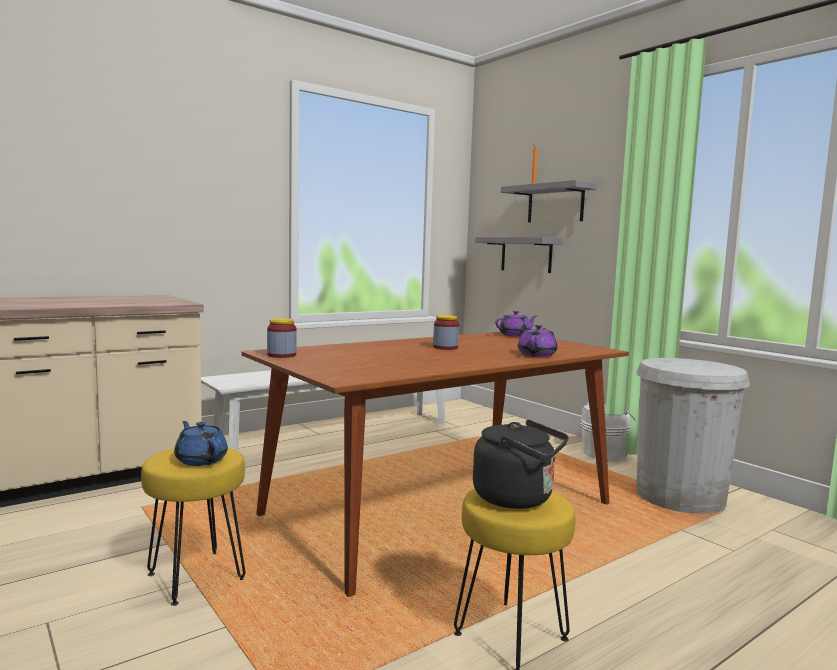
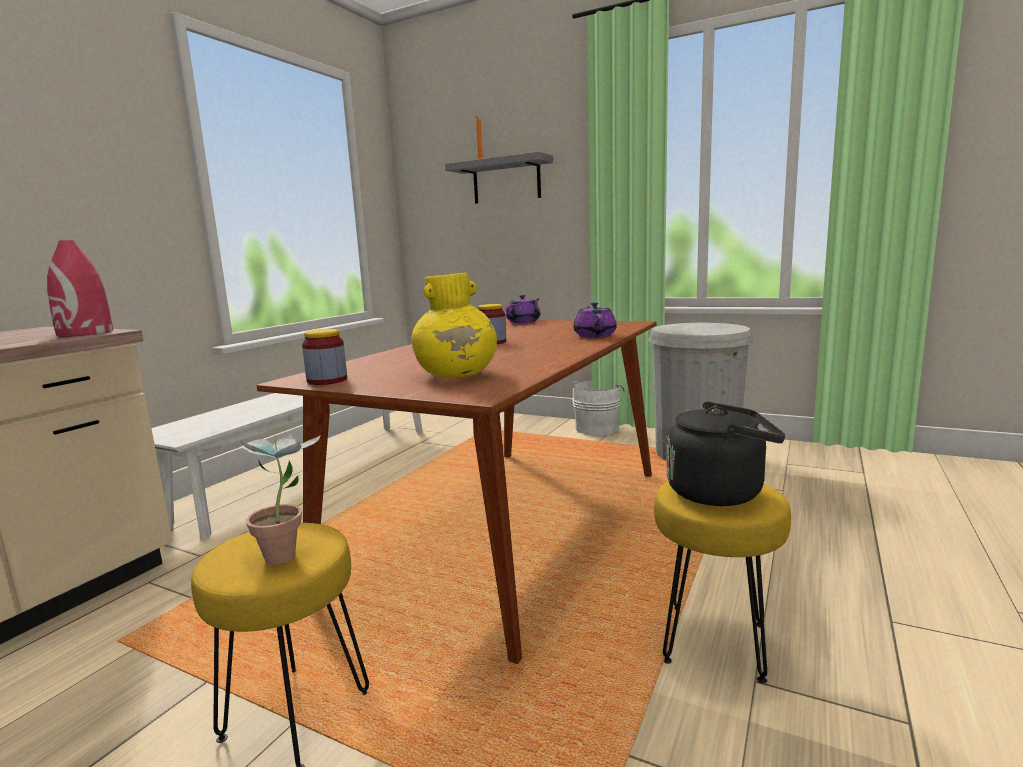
camera: 25 degrees left, 5 degrees up
blue teapot [174,421,228,466] -> potted plant [241,427,320,565]
grey shelf [475,237,563,273] -> none
none -> red vase [47,240,113,337]
none -> yellow vase [411,273,497,378]

